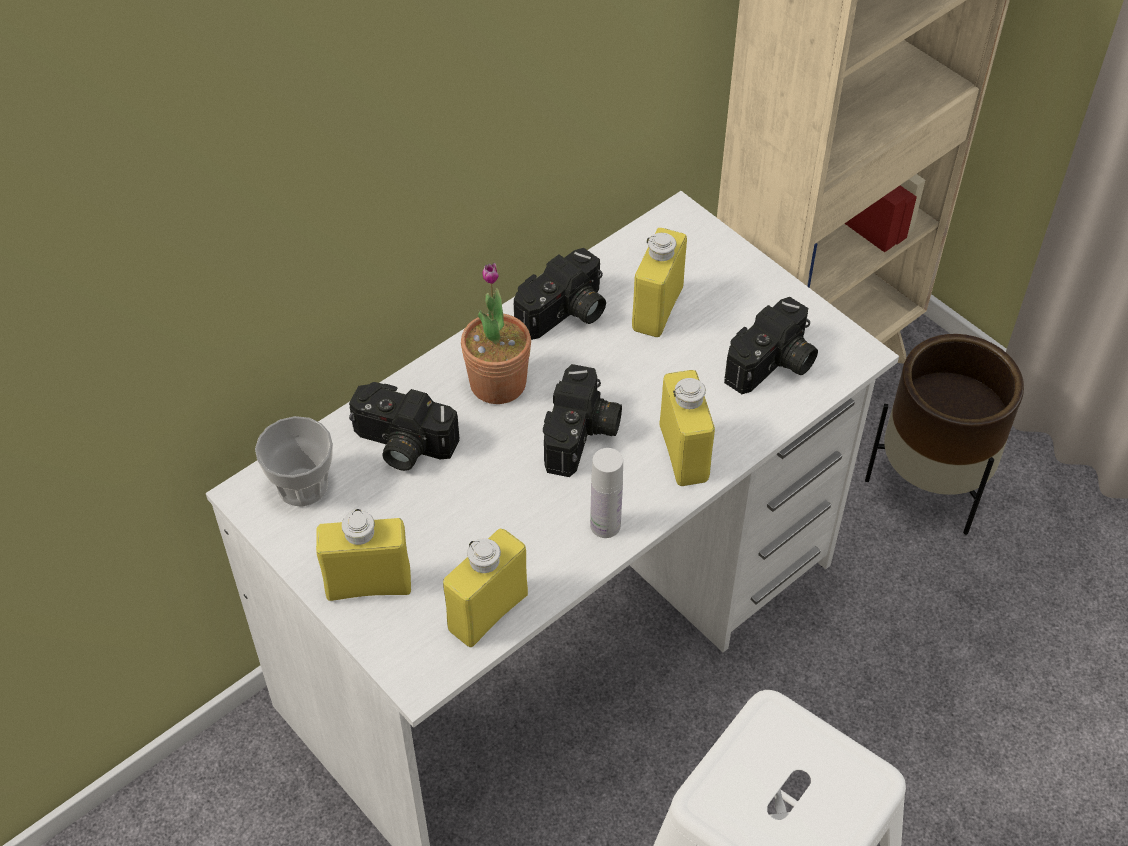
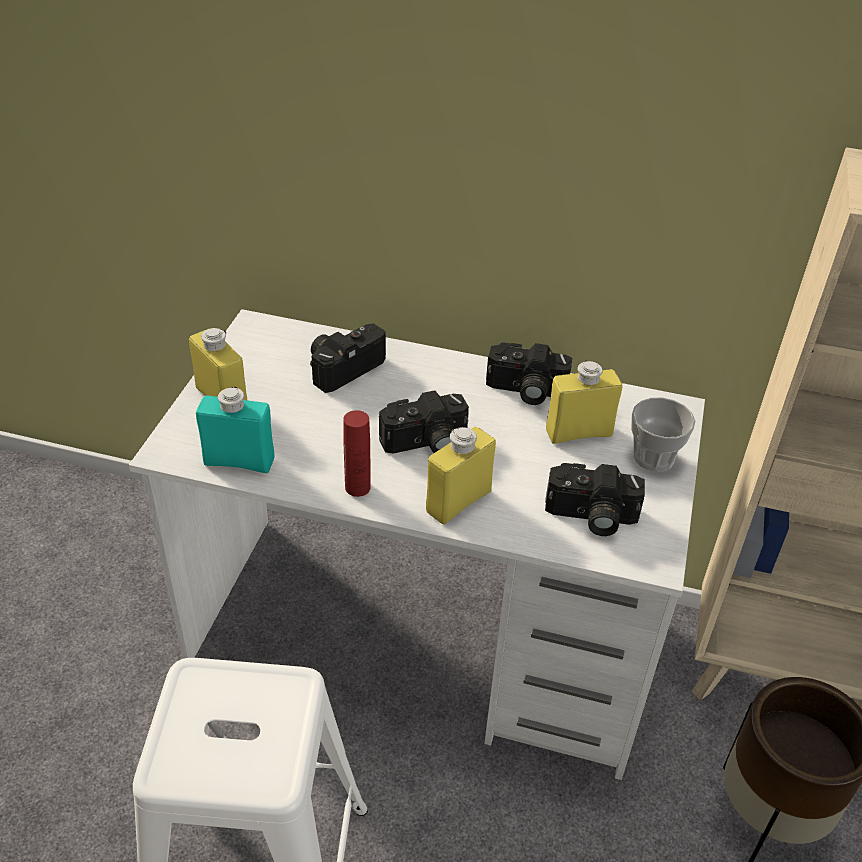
camera: 55 degrees right, 10 degrees down
cup [255,416,333,507] -> cup moved to [631,397,695,472]
camera [349,382,459,471] -> camera turned 60 degrees clockwise [310,323,386,393]
yellow bottle [443,529,528,647] -> turquoise bottle [196,387,274,473]
potted plant [461,263,531,404] -> none
white bottle [590,448,623,538] -> red bottle [343,410,371,497]

